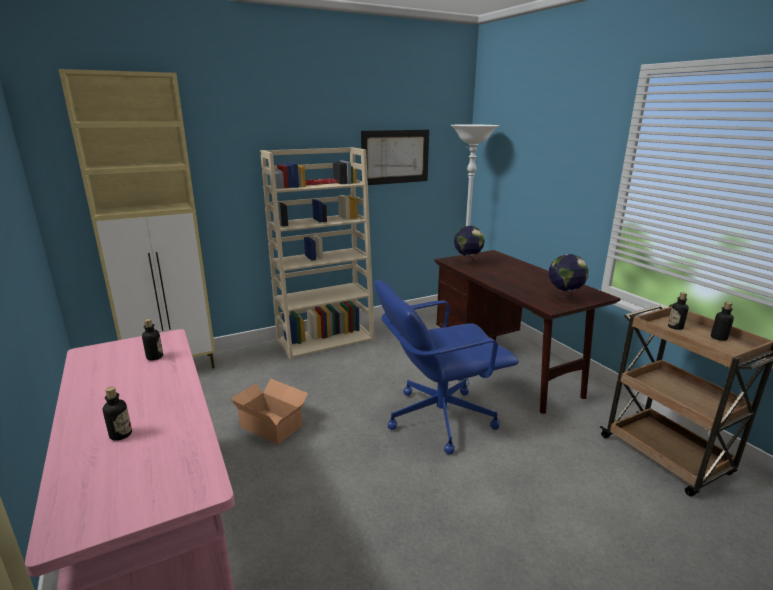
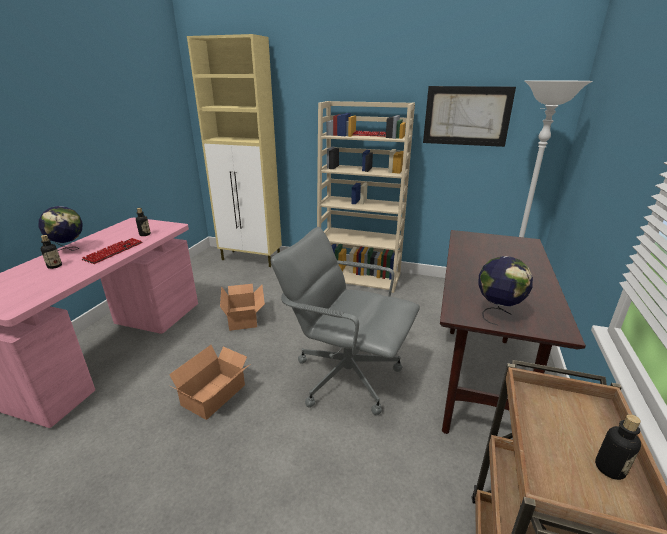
camera: 45 degrees right, 5 degrees up
blue office chair [375,279,519,455] -> grey office chair [271,227,420,415]
globe [454,226,485,267] -> globe moved to [38,206,83,251]
bottle [668,292,689,330] -> none
none -> keyboard [81,238,143,264]
none -> cardboard box [169,345,249,420]

